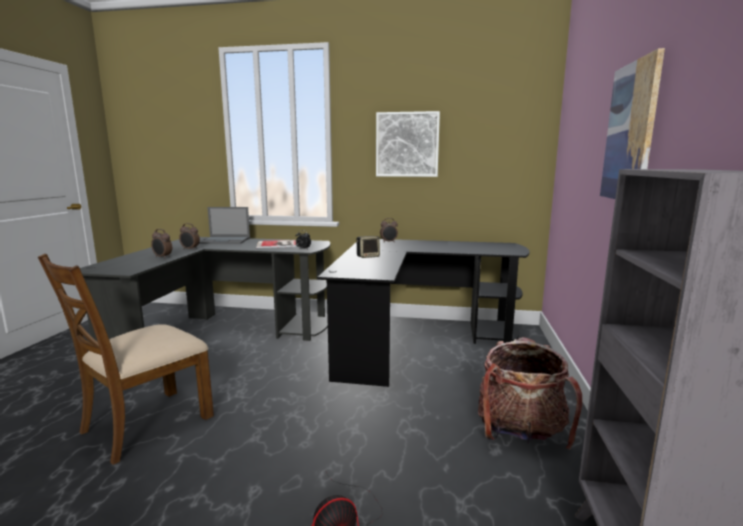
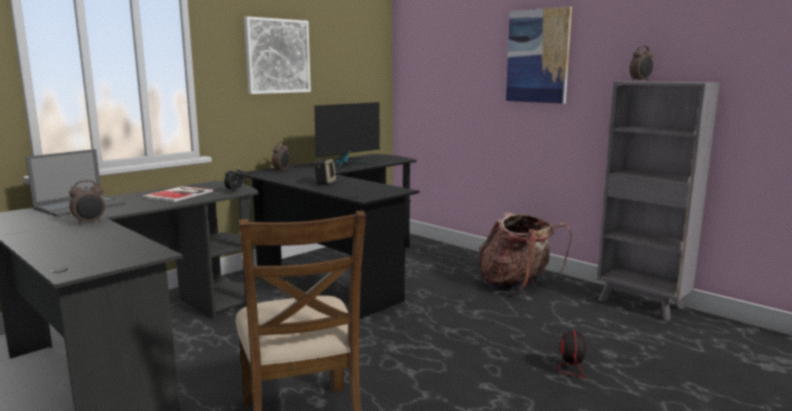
camera: 55 degrees left, 0 degrees up
alarm clock [151,229,172,257] -> alarm clock moved to [629,46,653,81]
none -> monitor [314,102,380,169]

